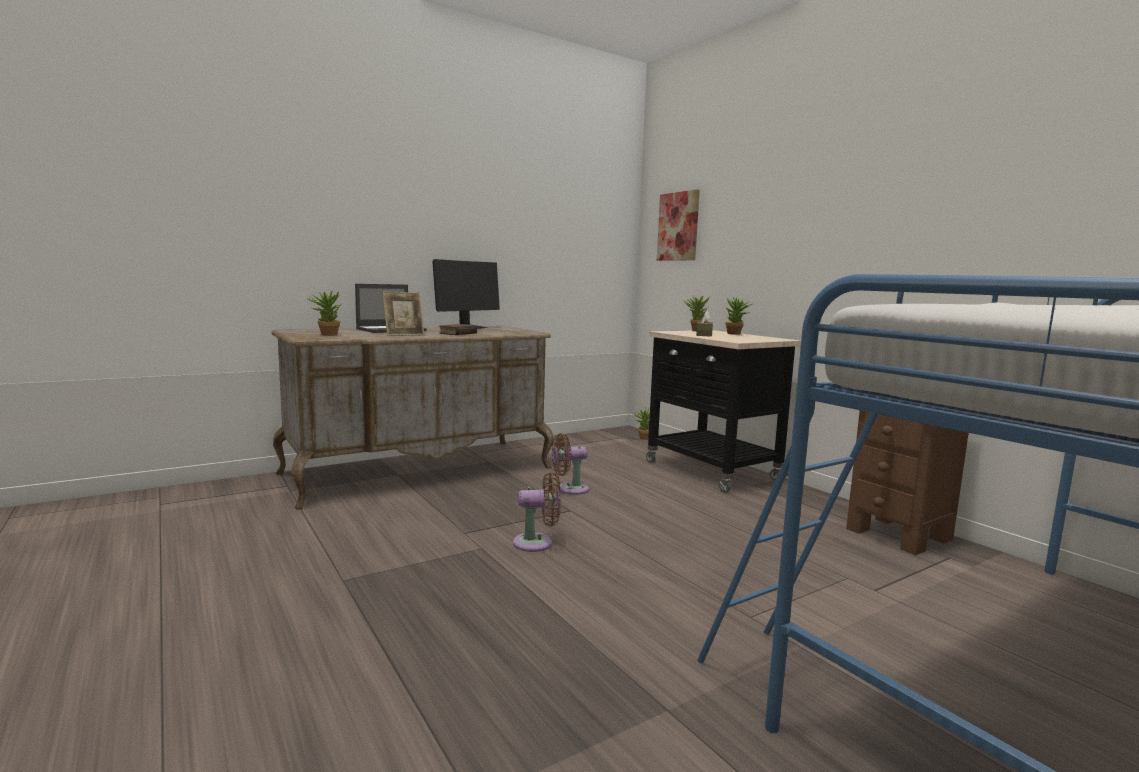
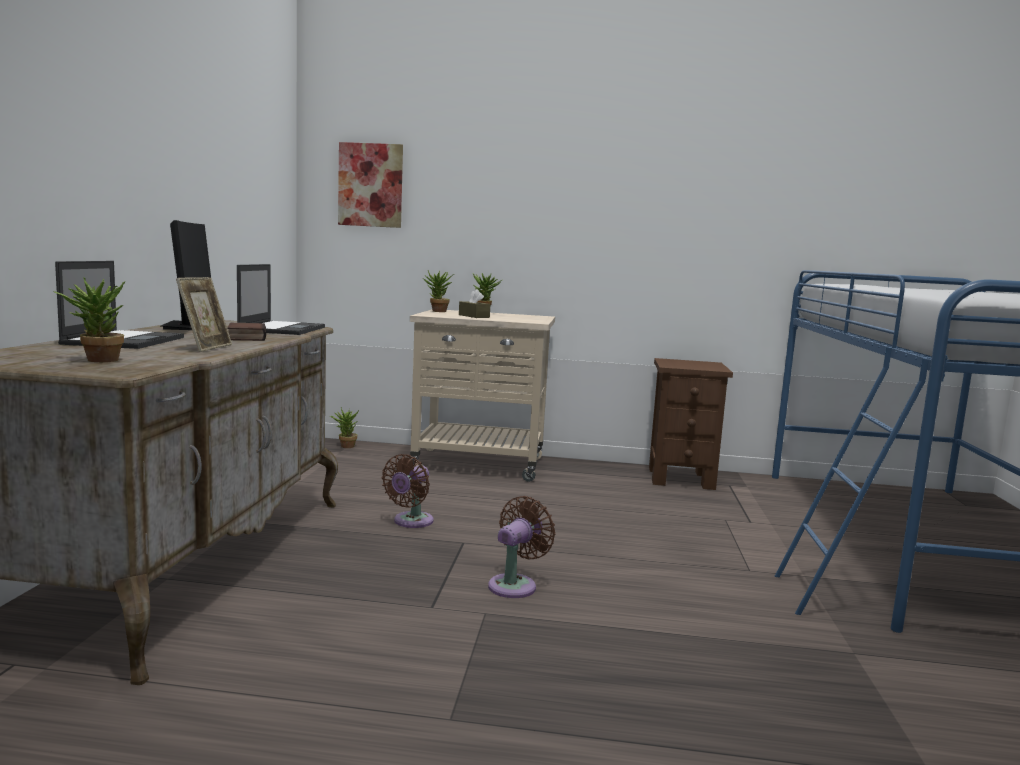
camera: 50 degrees left, 0 degrees up
black cart [646,330,801,493] -> beige cart [410,309,555,482]
none -> laptop [237,264,325,335]

